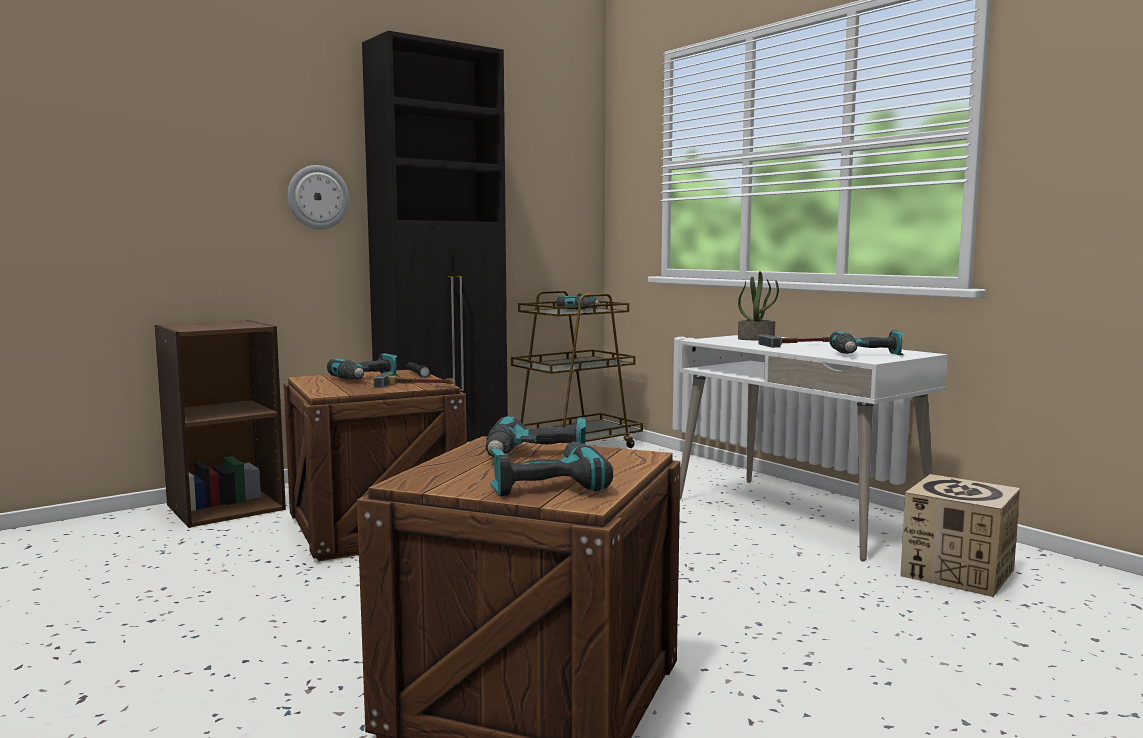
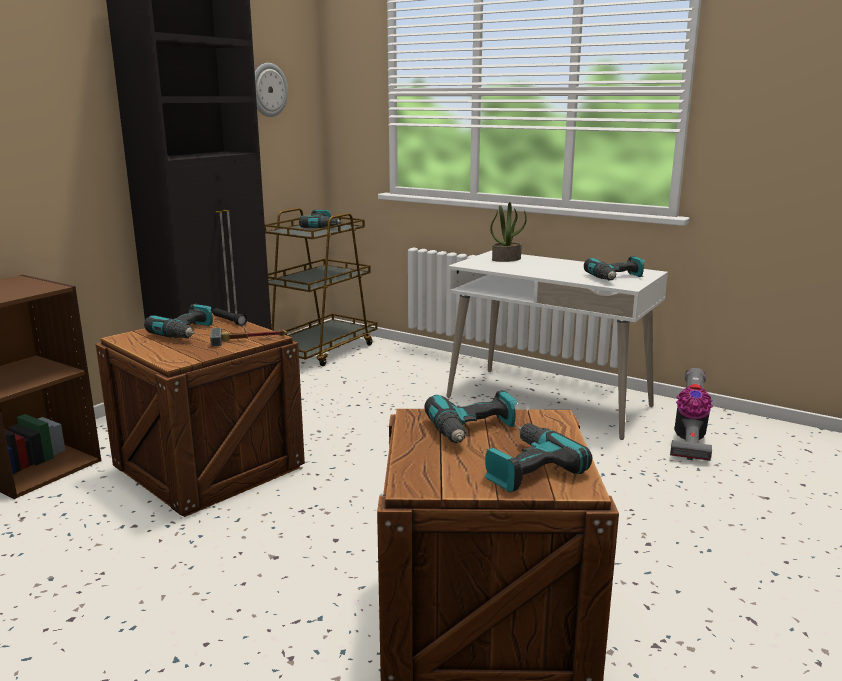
camera: 20 degrees left, 10 degrees up
wall clock [288,165,349,230] -> wall clock moved to [255,63,288,117]
hammer [758,335,830,348] -> none
cardboard box [900,474,1020,597] -> vacuum cleaner [670,368,713,461]

